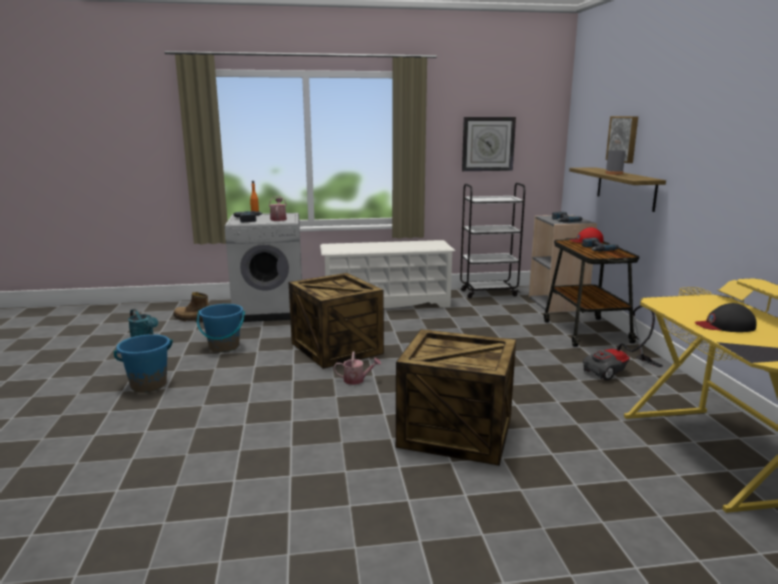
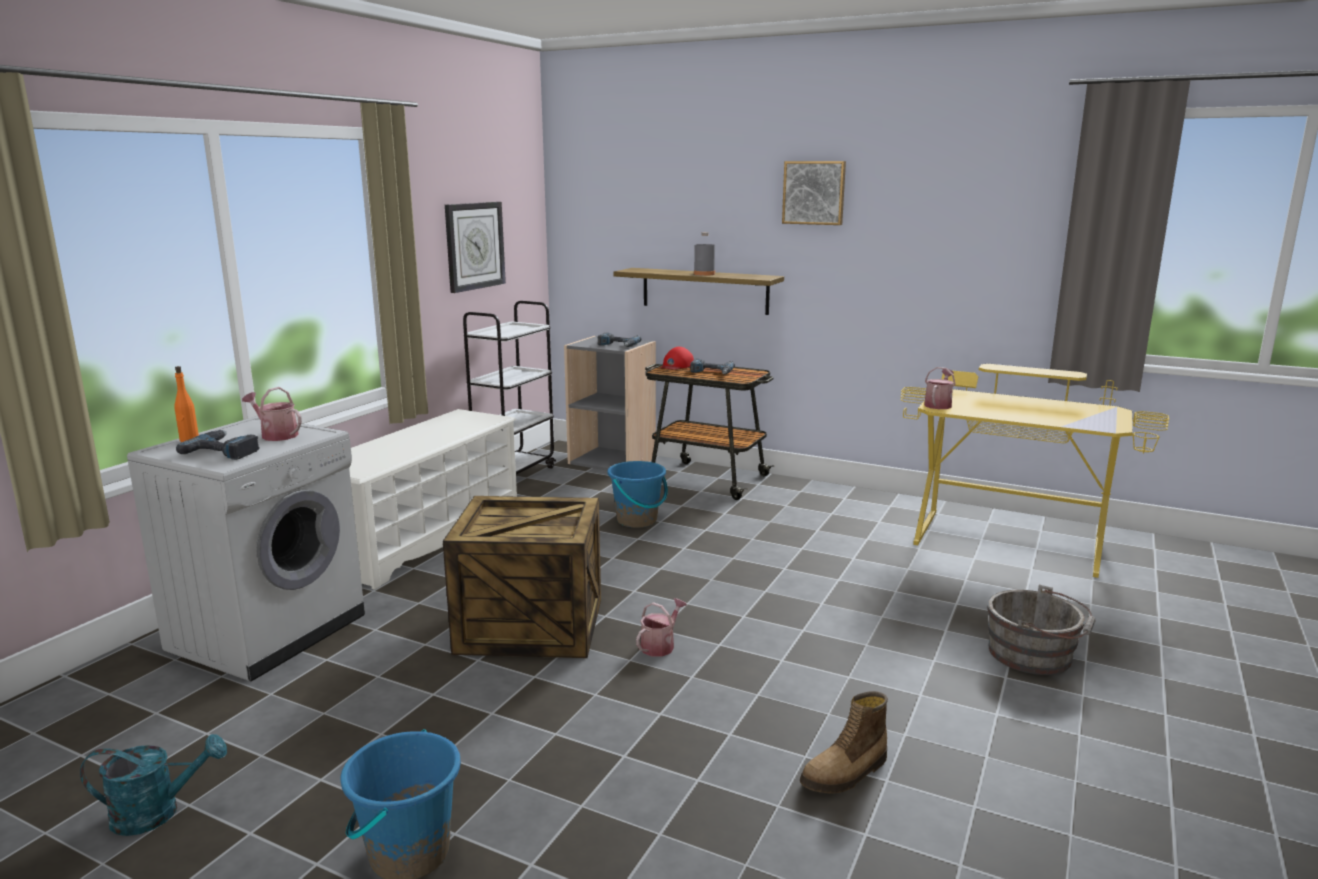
camera: 55 degrees left, 0 degrees up
boot [173,292,209,322] -> boot moved to [800,691,888,793]
blue bucket [197,304,245,352] -> blue bucket moved to [607,461,668,528]
crate [396,329,516,466] -> none
vacuum cleaner [583,305,663,381] -> none
picture [606,116,638,163] -> picture moved to [782,161,846,225]
black cap [695,303,757,332] -> none
none -> watering can [924,367,956,409]
none -> grey bucket [987,585,1096,675]

